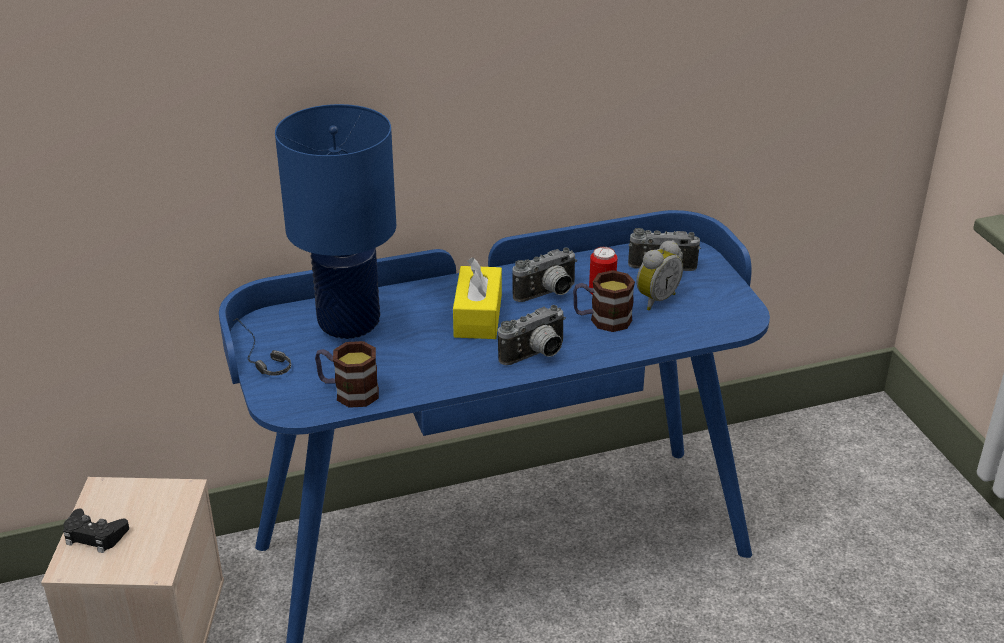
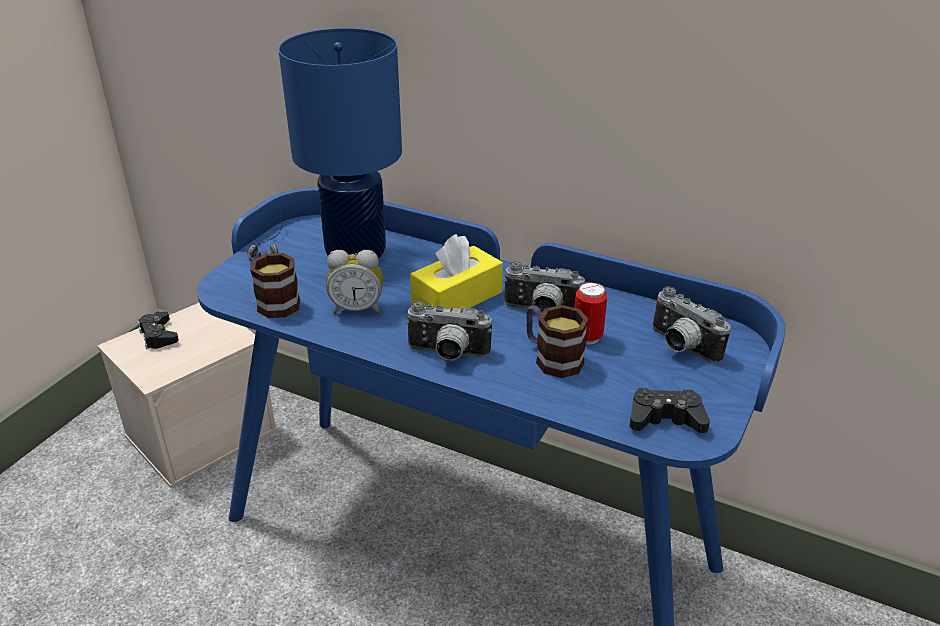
camera: 45 degrees right, 0 degrees up
alarm clock [636,240,683,311] -> alarm clock moved to [326,250,383,314]
none -> black game controller [630,388,710,433]

